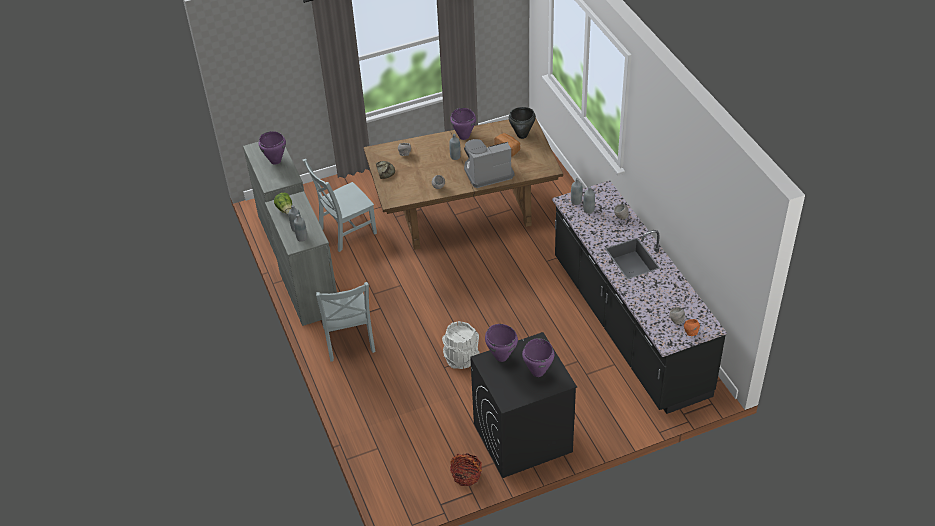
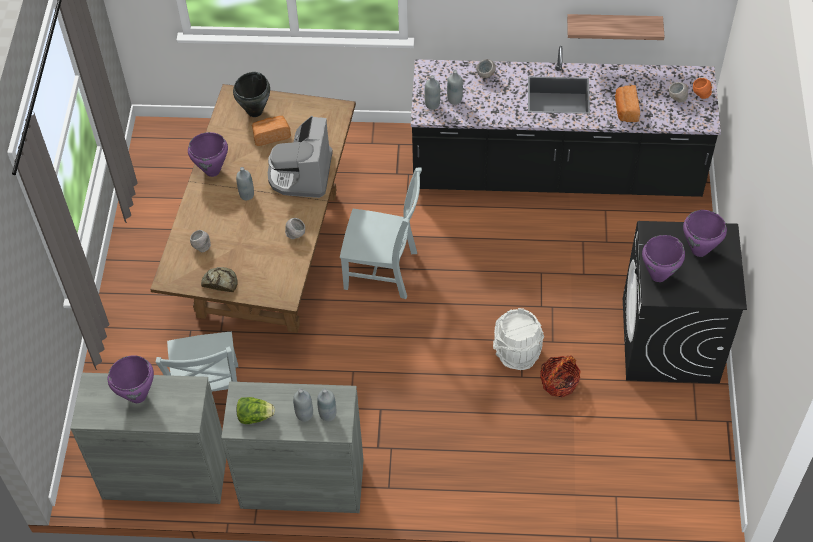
camera: 65 degrees left, 10 degrees up
grey chair [316,282,375,362] -> grey chair moved to [340,167,422,299]
basket [450,453,482,486] -> basket moved to [540,355,581,398]
none -> shelf [567,14,664,40]
none -> bread [615,85,640,122]

